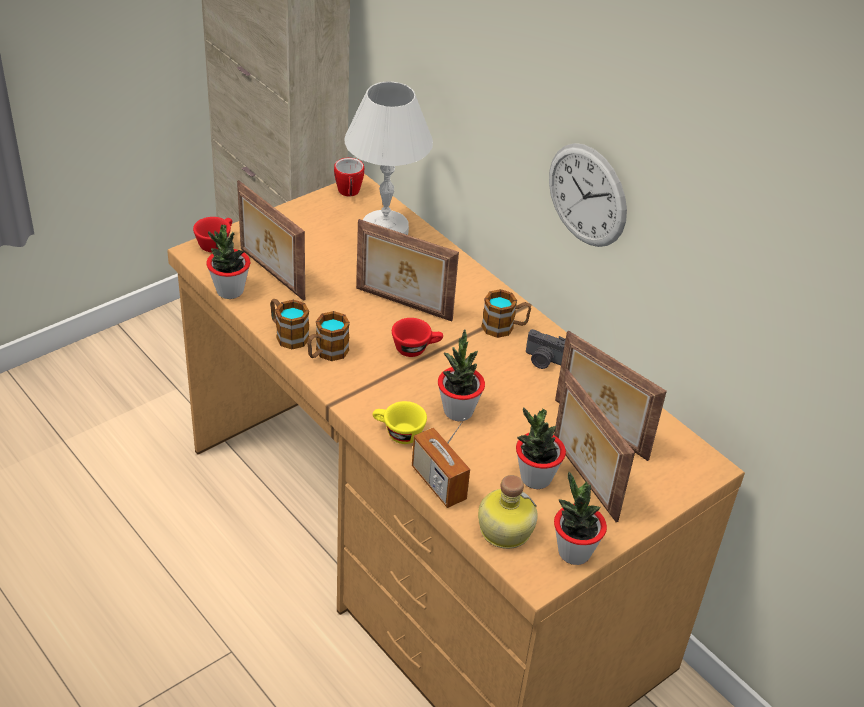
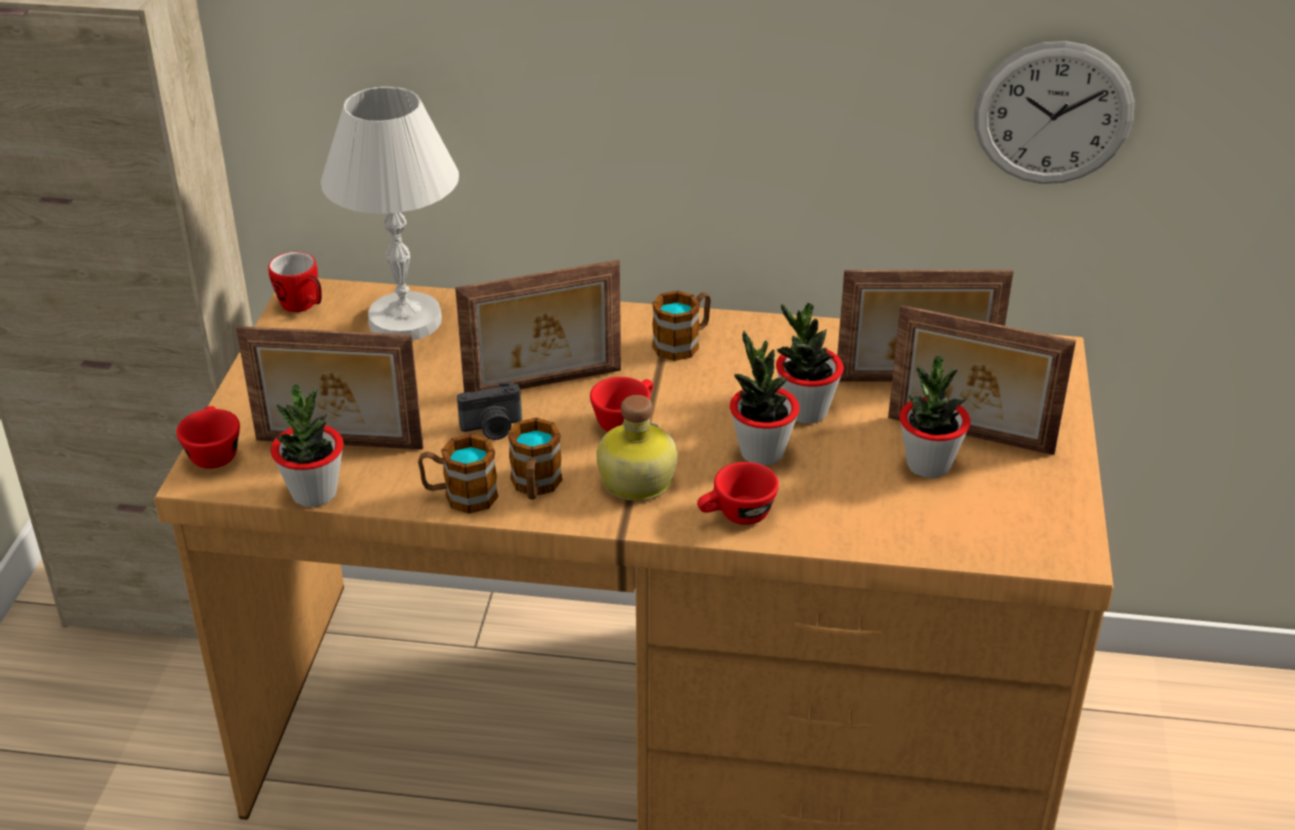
camera: 40 degrees left, 5 degrees down
yellow cup [372,401,427,444] -> red cup [697,462,779,525]
radio [412,418,470,508] -> none
bottle [478,475,538,549] -> bottle moved to [596,395,678,501]
camera [526,329,566,369] -> camera moved to [457,382,522,440]
wall clock [549,143,627,247] -> wall clock moved to [974,41,1134,184]
potted plant [554,472,607,565] -> potted plant moved to [776,302,844,424]

